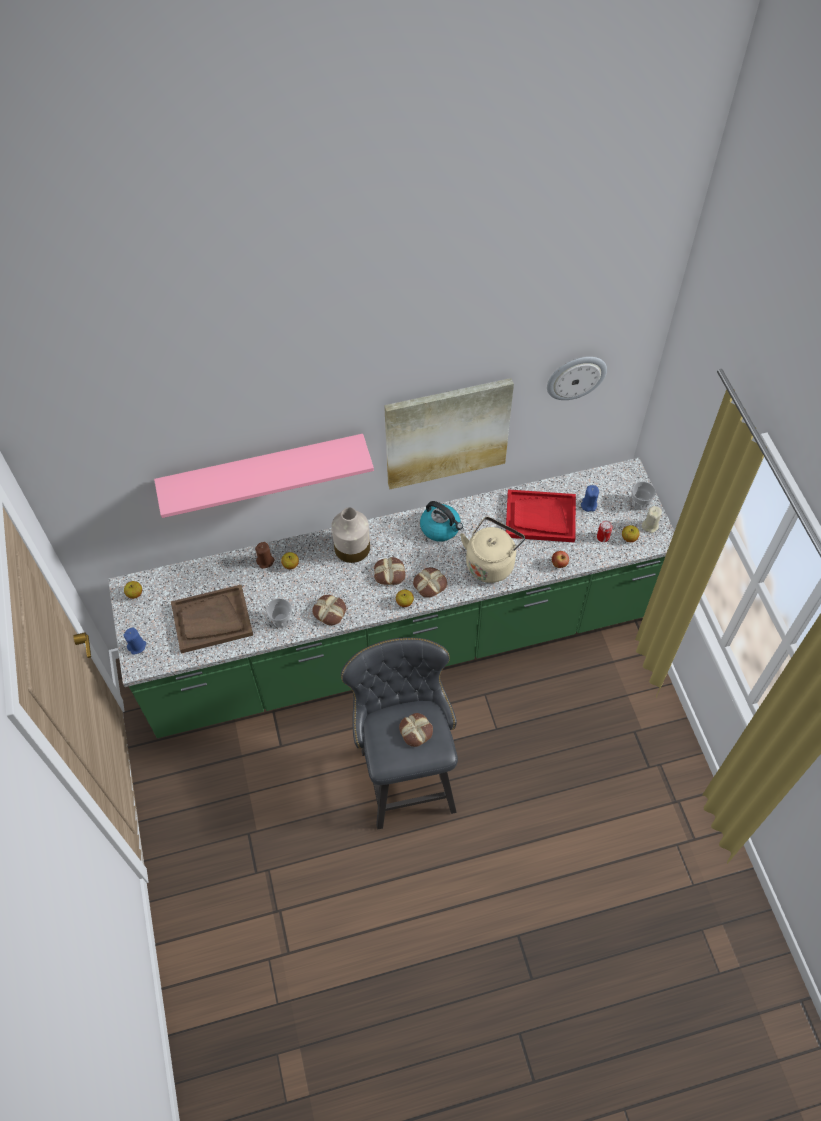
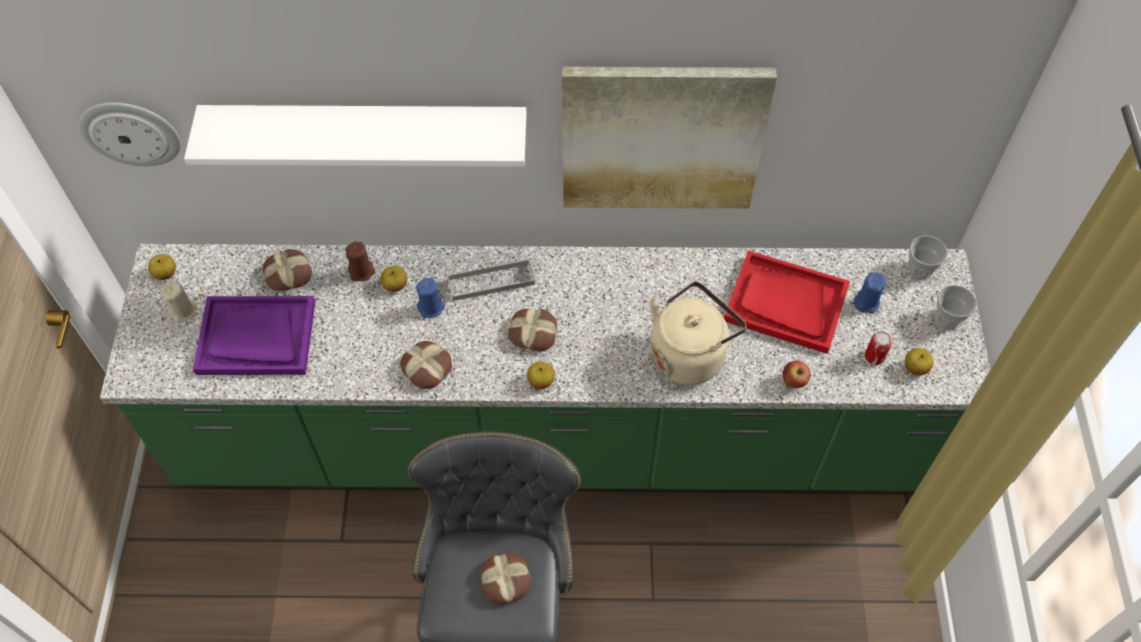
camera: 15 degrees right, 0 degrees up
blue candle [123,627,146,654] -> blue candle moved to [416,278,445,318]
pink shelf [154,434,374,518] -> white shelf [184,105,526,167]
brown tray [171,585,253,653] -> purple tray [193,296,315,375]
cup [266,598,292,628] -> cup moved to [908,235,948,279]
beige vase [332,508,370,563] -> grey tray [448,259,535,301]
bread [413,568,447,598] -> bread moved to [263,249,312,291]
kettle [420,501,463,542] -> none
wall clock [547,357,607,400] -> wall clock moved to [78,103,181,166]
beige candle [642,506,662,533] -> beige candle moved to [161,281,197,322]

